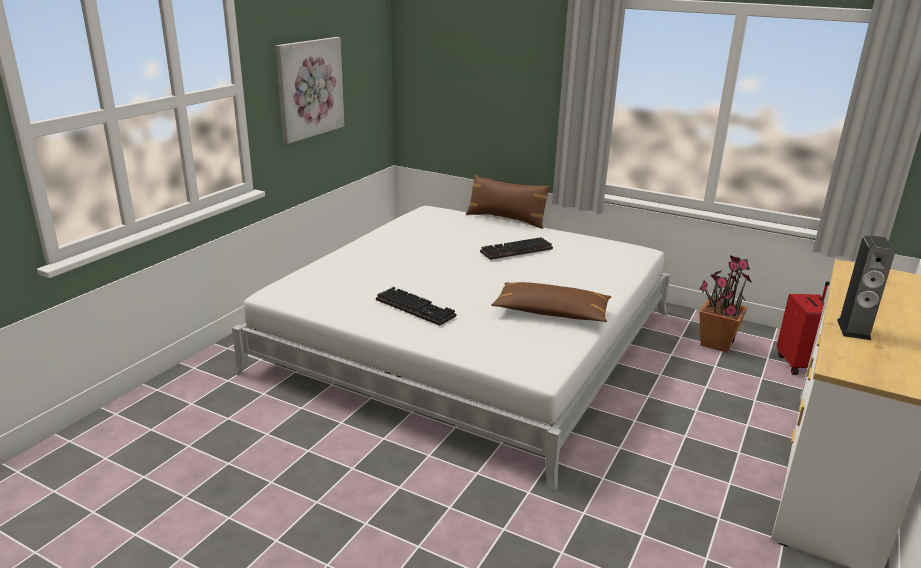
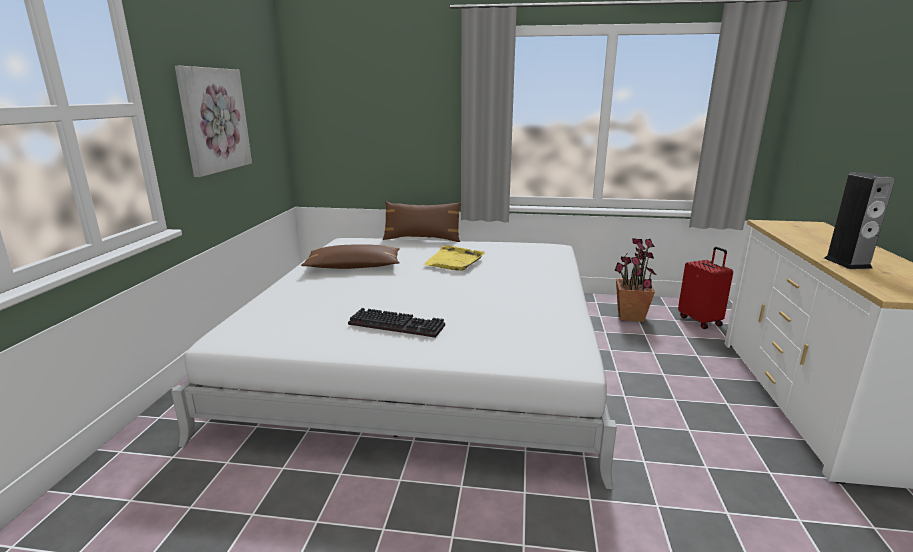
camera: 20 degrees left, 5 degrees down
keyboard [480,237,553,260] -> yellow tray [424,246,485,271]
brown pillow [491,282,611,322] -> brown pillow moved to [301,244,400,269]

